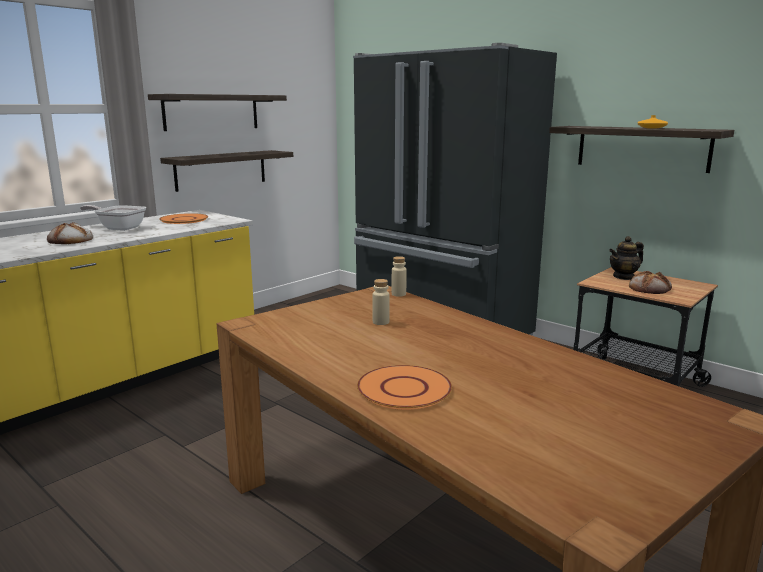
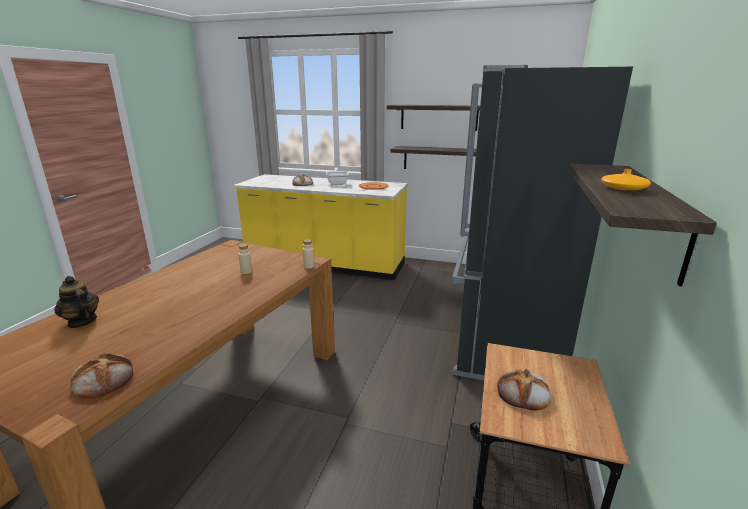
camera: 65 degrees right, 5 degrees up
orange plate [357,365,452,410] -> none
teapot [609,236,644,280] -> teapot moved to [54,276,99,328]
none -> bread [70,353,133,399]

